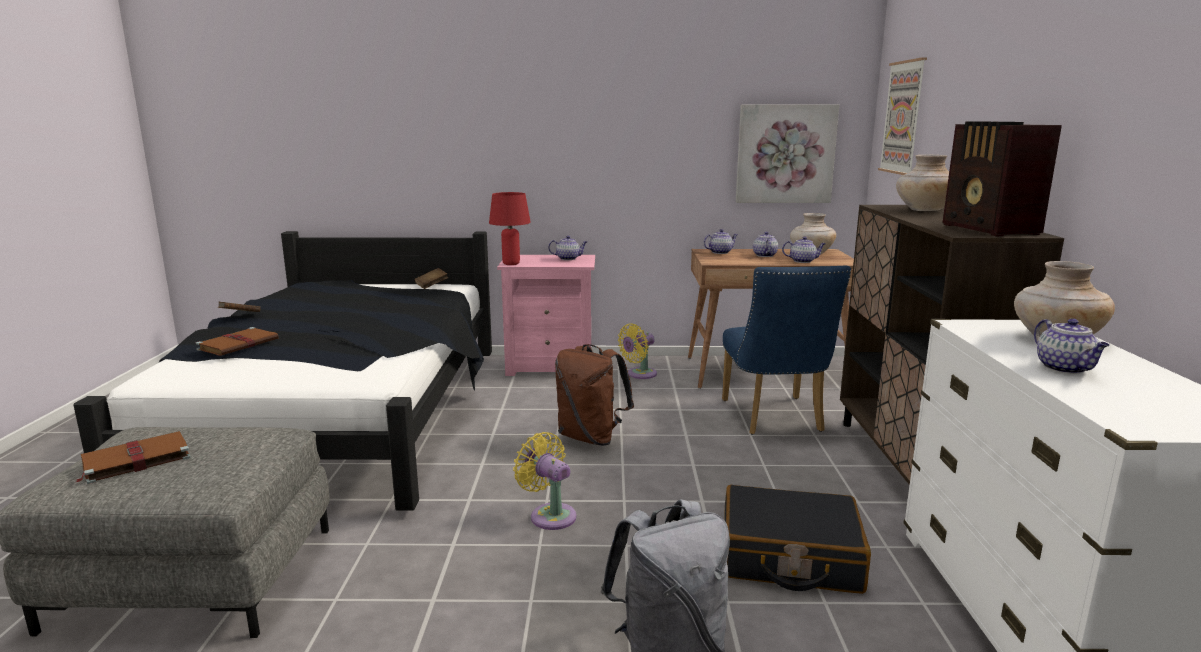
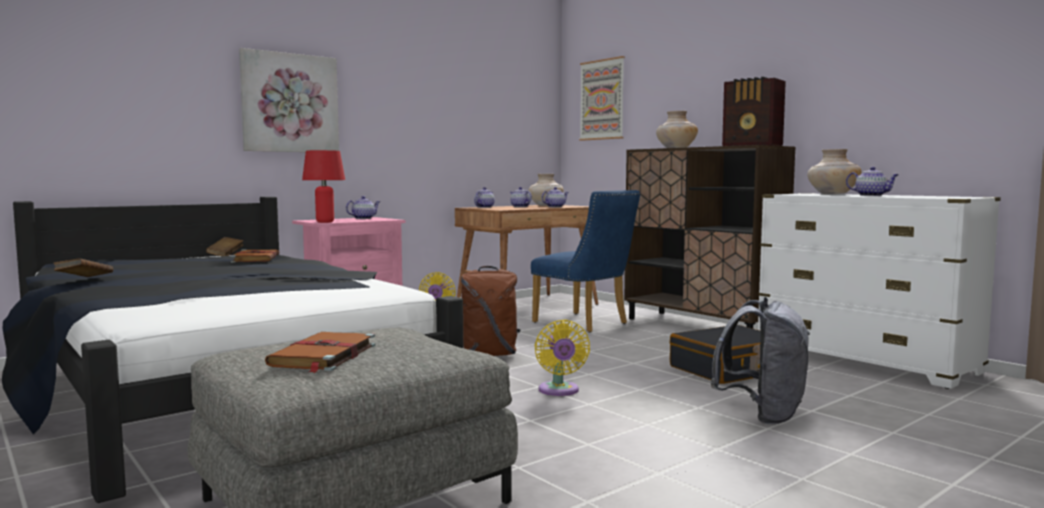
camera: 40 degrees left, 10 degrees down
brown book [196,327,279,356] -> brown book moved to [230,249,279,263]
yellow fan [513,432,577,530] -> yellow fan turned 105 degrees counterclockwise [535,320,590,396]
picture [736,105,839,203] -> picture moved to [239,48,339,152]

